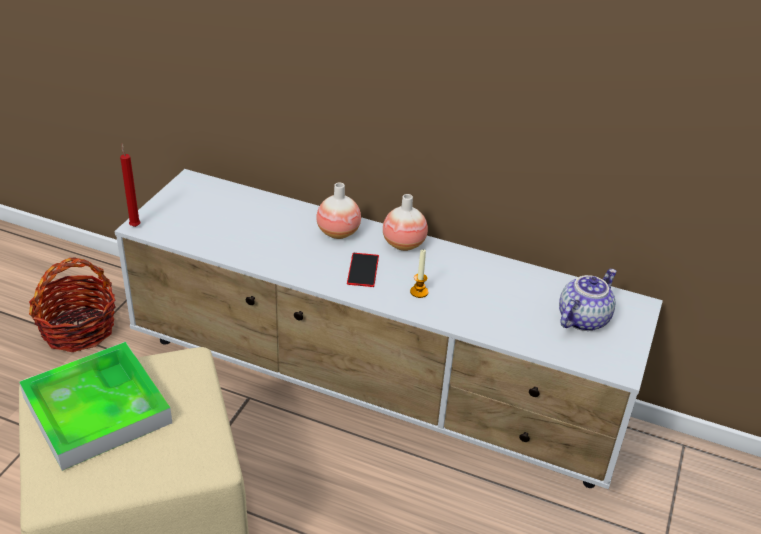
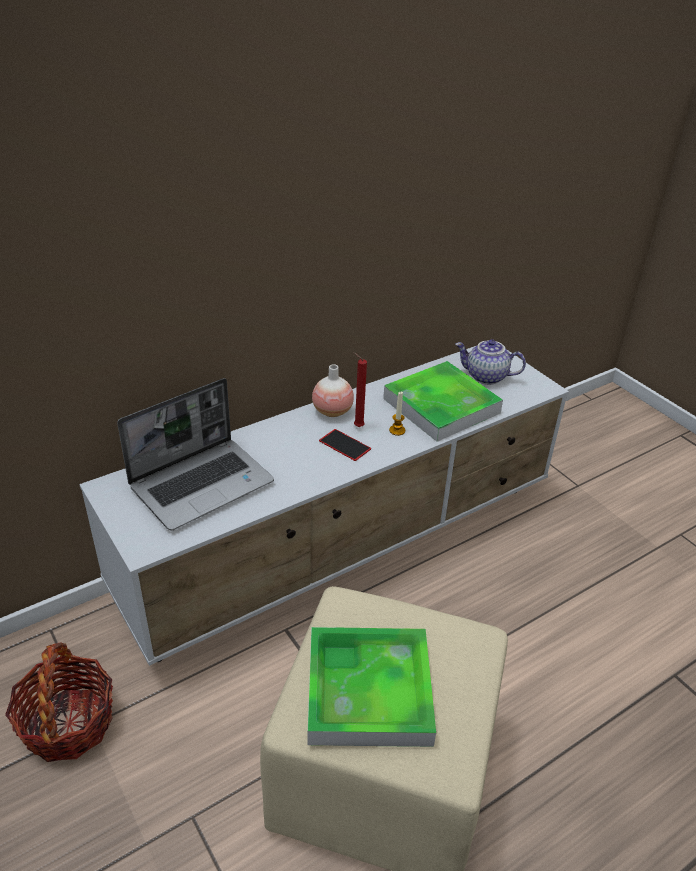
camera: 55 degrees left, 0 degrees up
red candle [120,143,141,227] -> red candle moved to [353,352,367,427]
vase [316,183,361,239] -> none
teapot [559,269,617,331] -> teapot turned 60 degrees counterclockwise [455,339,526,385]
none -> laptop [117,378,274,531]
none -> tray [383,361,503,442]

